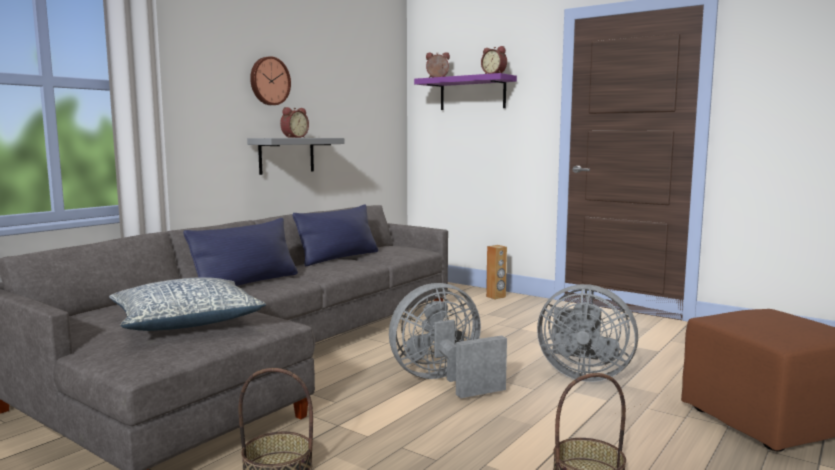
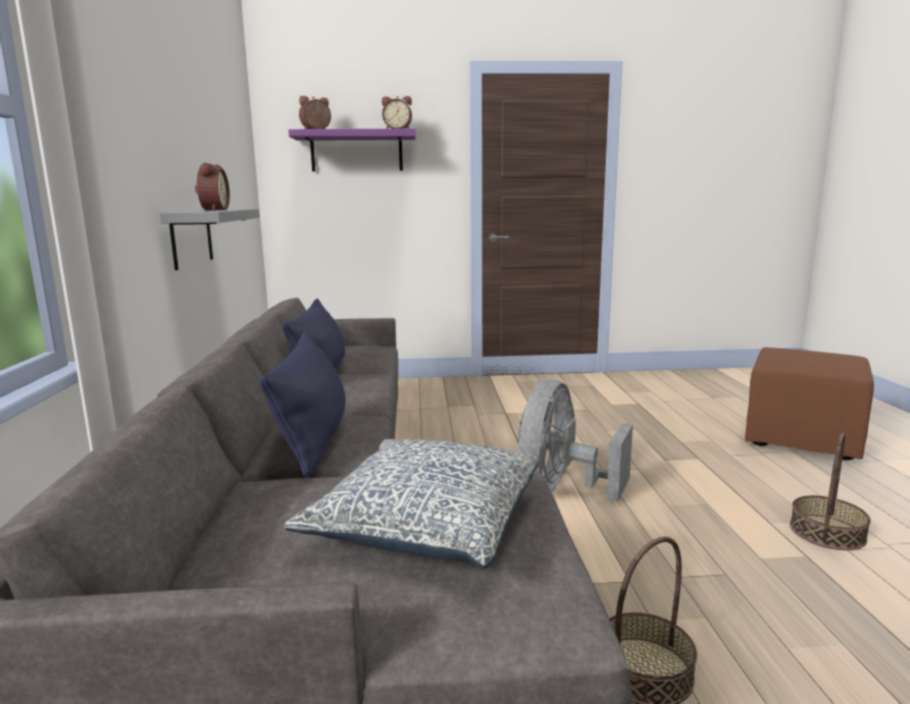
camera: 40 degrees left, 5 degrees up
wall clock [250,56,291,105] -> none
brown speaker [486,245,507,299] -> none
grey fan [537,284,638,382] -> none

